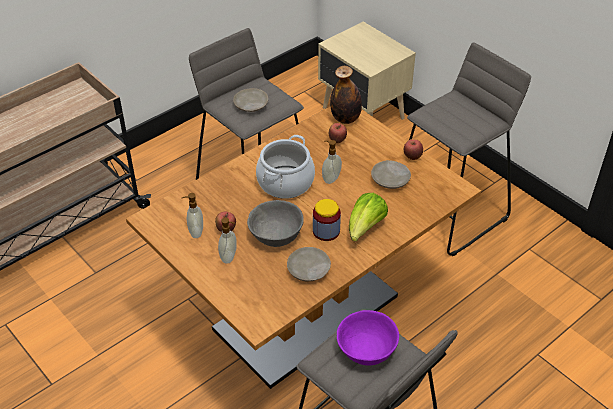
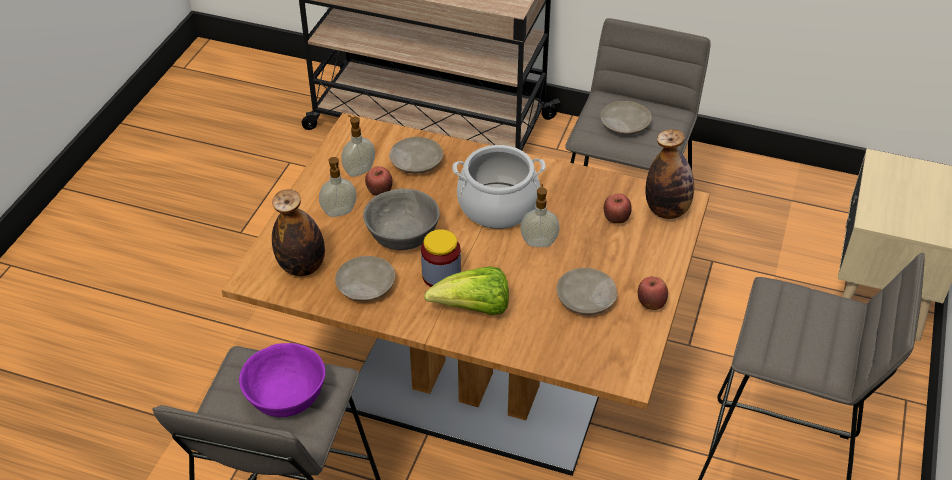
camera: 60 degrees right, 0 degrees up
none -> bottle [272,189,325,276]
none -> beige plate [389,137,443,173]

